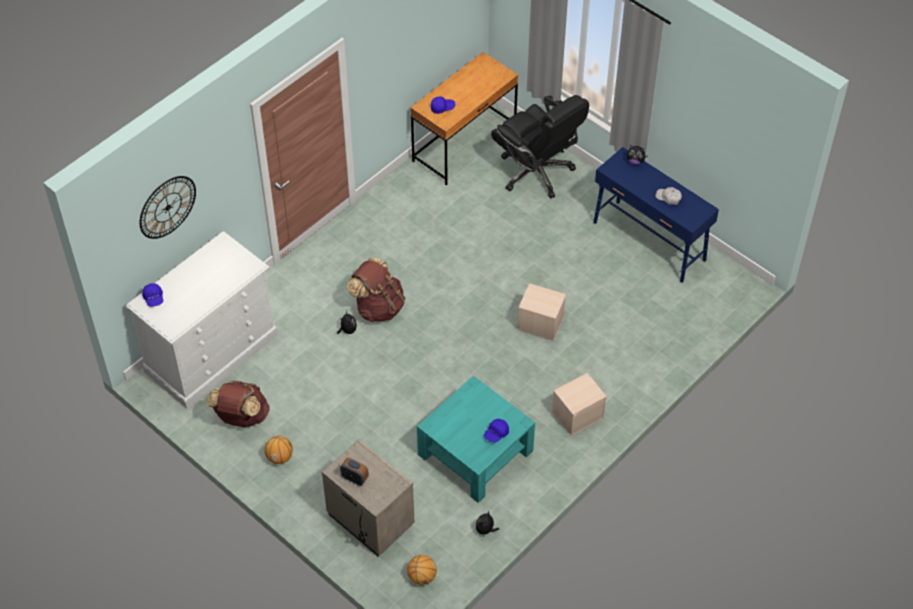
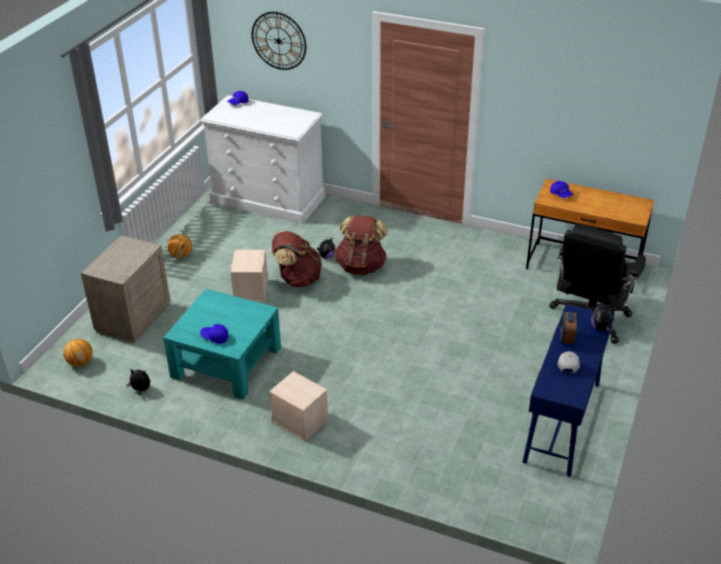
camera: 70 degrees right, 15 degrees down
brown backpack [206,381,270,427] -> brown backpack moved to [272,231,322,287]
alarm clock [340,458,369,486] -> alarm clock moved to [561,312,577,344]
beige storage box [517,283,566,341] -> beige storage box moved to [230,250,268,302]

